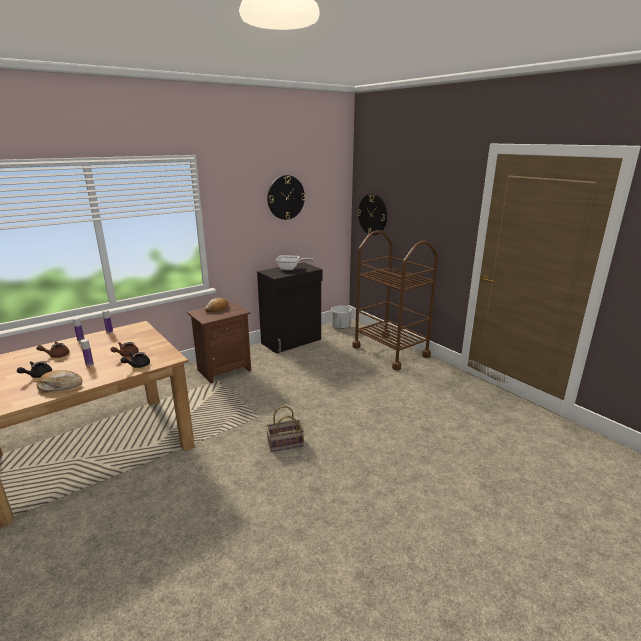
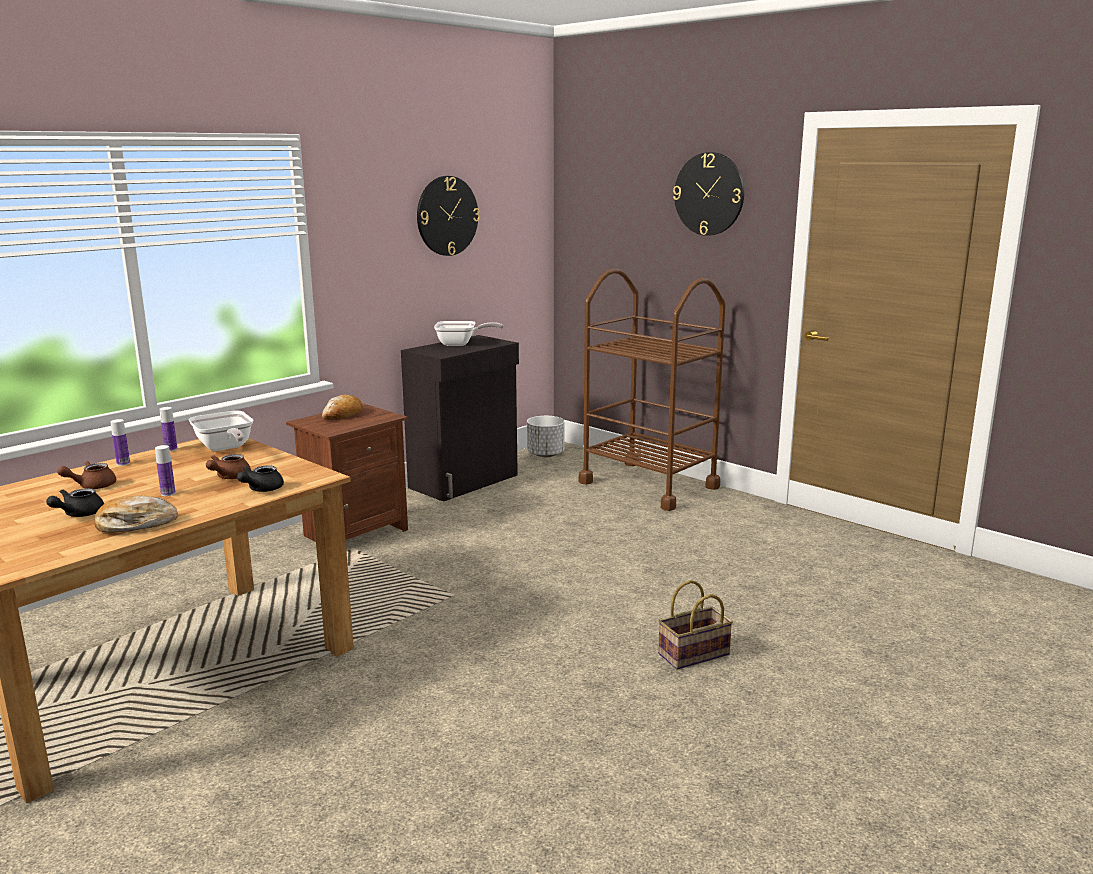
camera: 10 degrees left, 5 degrees down
basket [266,406,304,452] -> basket moved to [658,580,733,670]
wall clock [357,194,387,235] -> wall clock moved to [673,152,744,236]
none -> frying pan [188,411,253,451]

